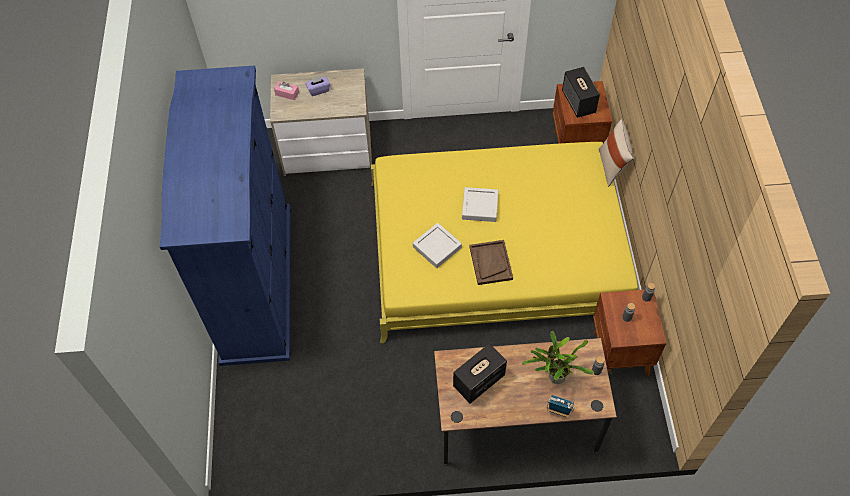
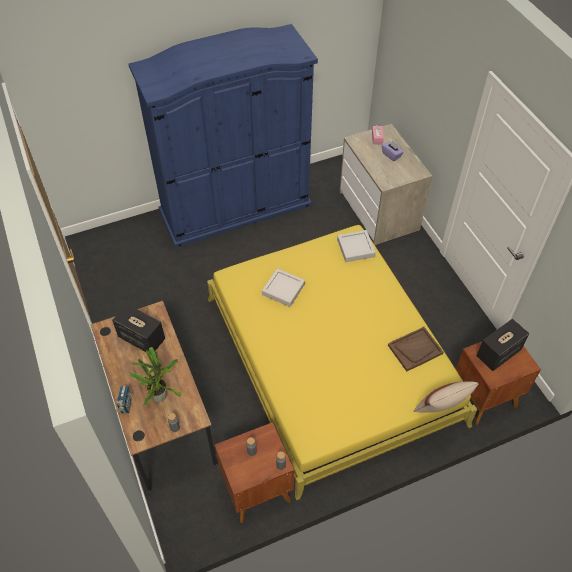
camera: 70 degrees right, 5 degrees down
grey tray [462,187,498,222] -> grey tray moved to [337,230,376,262]
brown tray [469,240,513,285] -> brown tray moved to [388,327,444,372]

